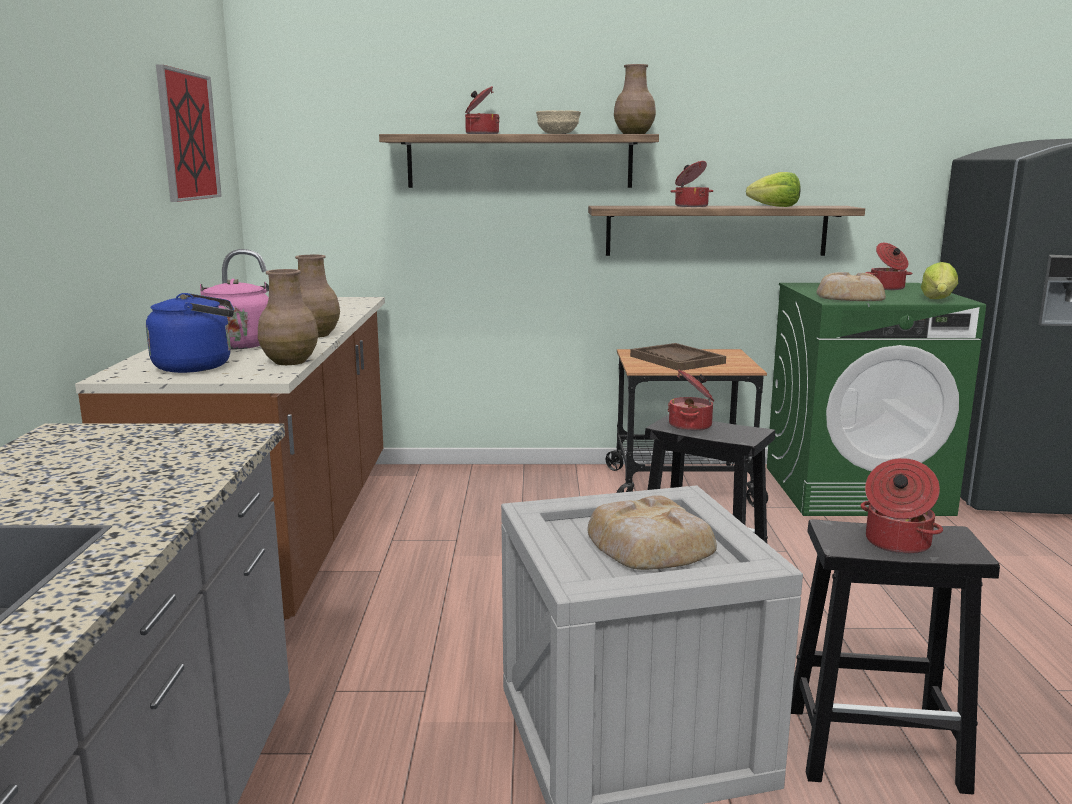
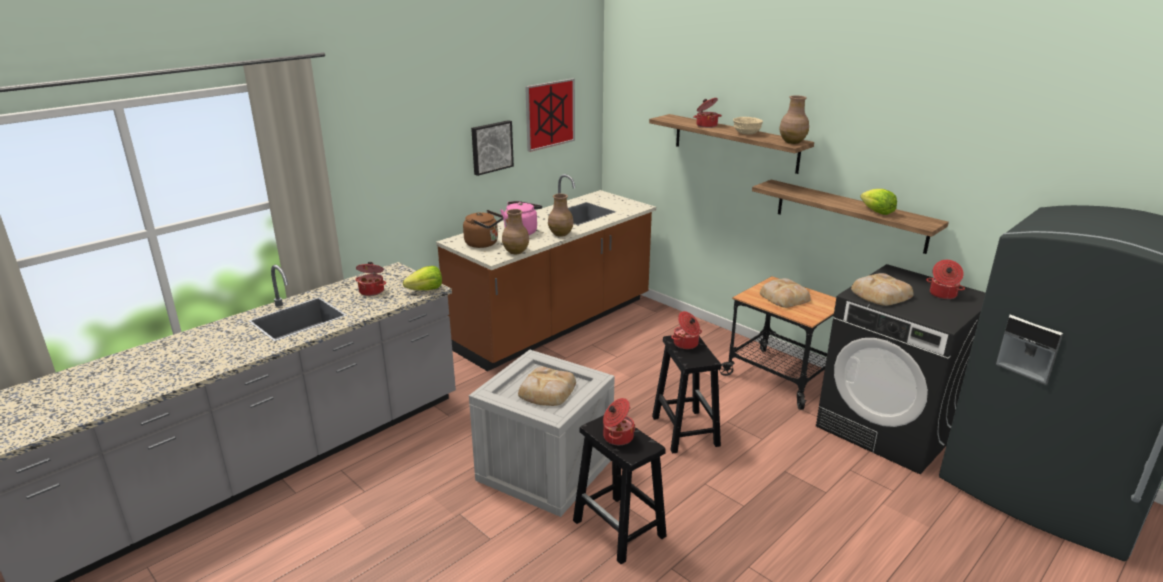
camera: 45 degrees right, 10 degrees up
blue kettle [146,293,234,373] -> brown kettle [463,210,503,248]
brown tray [630,343,726,371] -> bread [760,278,811,308]
cooking pot [670,161,713,207] -> cooking pot moved to [355,262,386,296]
green washing machine [767,283,986,516] -> black washing machine [816,264,985,474]
lettuce [921,262,958,299] -> lettuce moved to [403,266,442,290]
none -> picture [471,120,514,176]

